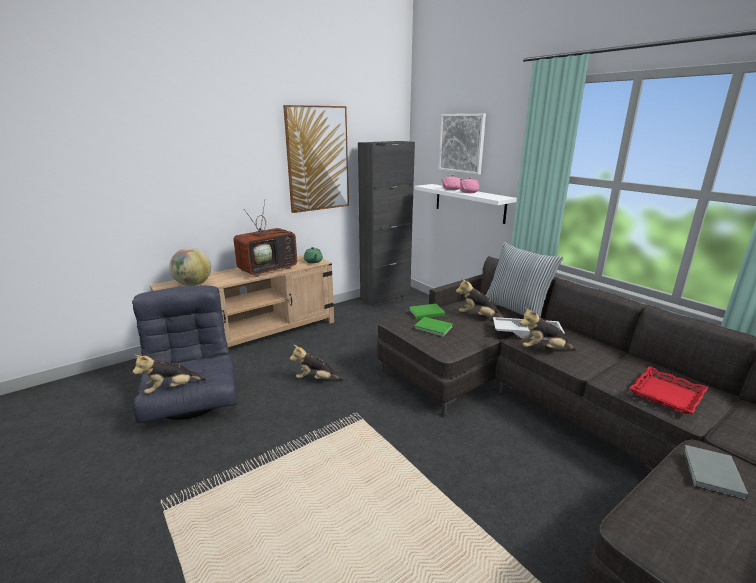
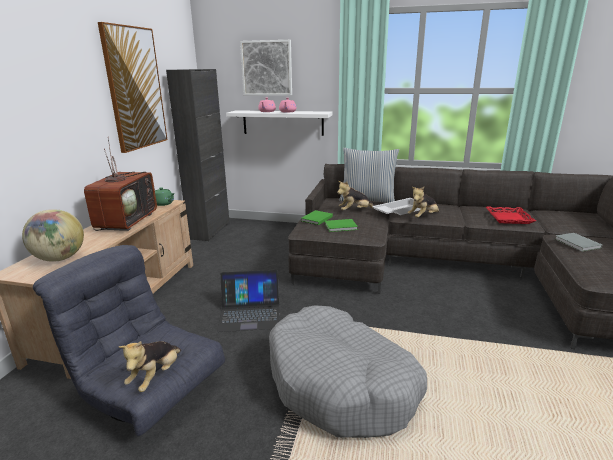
camera: 40 degrees left, 0 degrees up
plush toy [290,345,344,380] -> laptop [217,270,280,332]
none -> grey dog bed [269,305,427,438]

